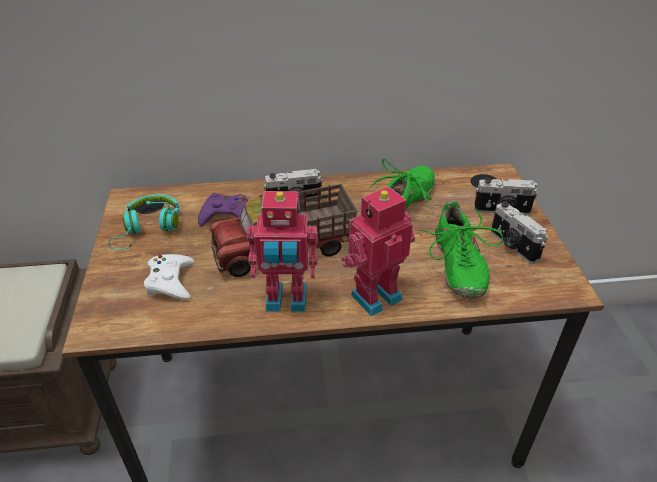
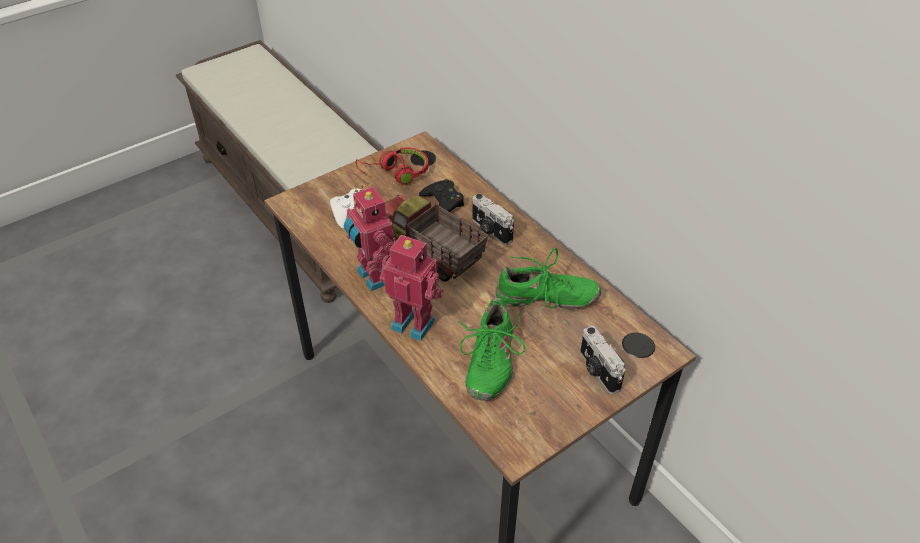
camera: 60 degrees right, 5 degrees up
turquoise headphones [108,195,179,249] -> red headphones [356,147,429,185]
purple game controller [198,193,248,226] -> black game controller [419,179,464,212]
green shoe [419,200,503,298] -> green shoe turned 45 degrees counterclockwise [458,298,525,401]
camera [491,202,547,264] -> none

